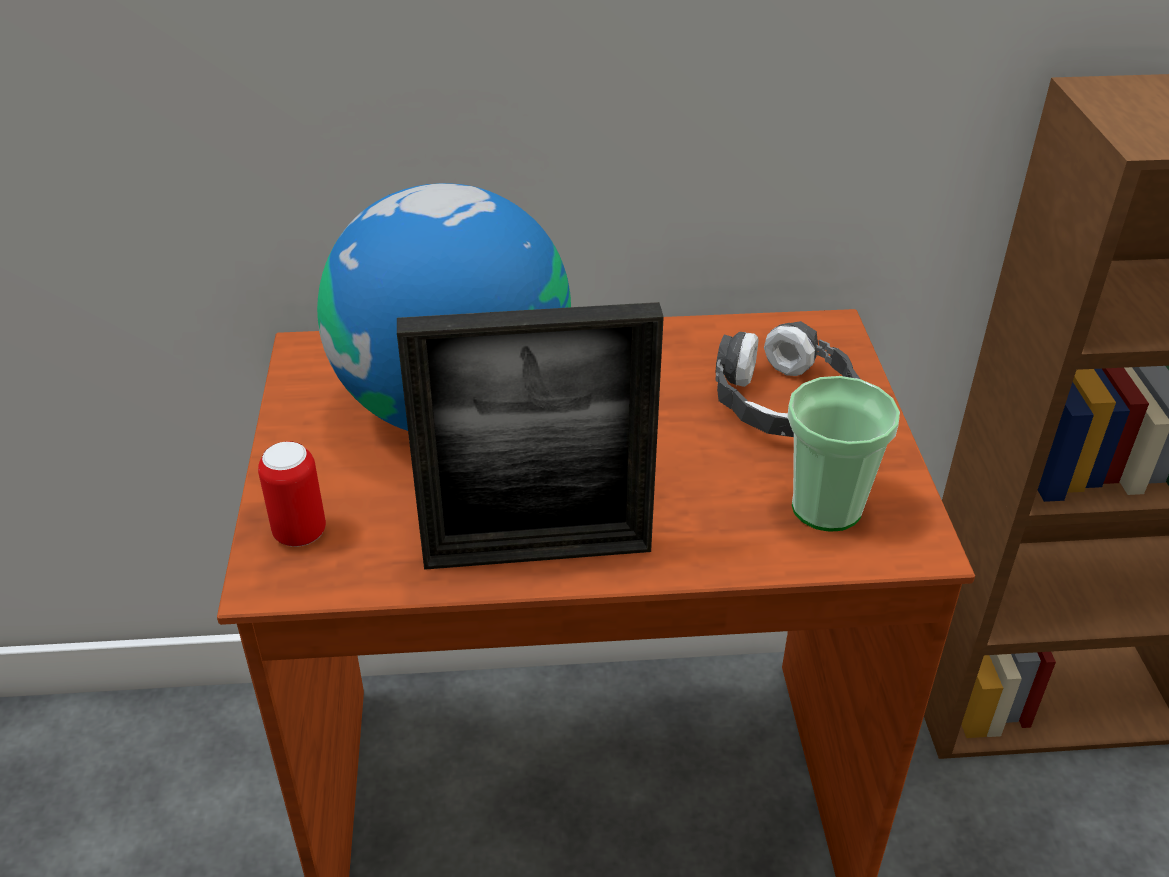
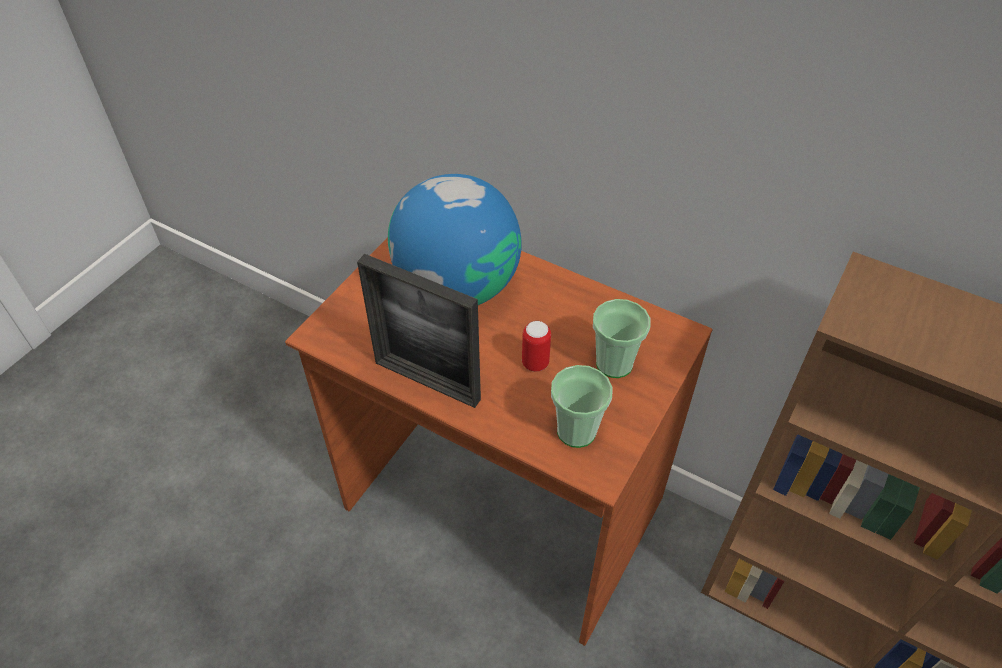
camera: 35 degrees right, 10 degrees up
can [258,441,326,547] -> can moved to [522,321,551,372]
headphones [715,321,860,437] -> cup [593,299,651,378]

